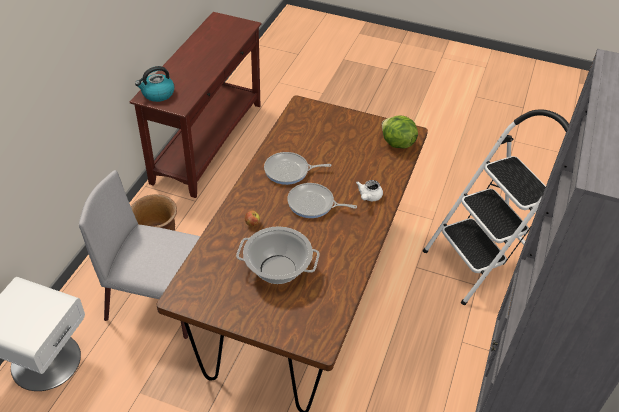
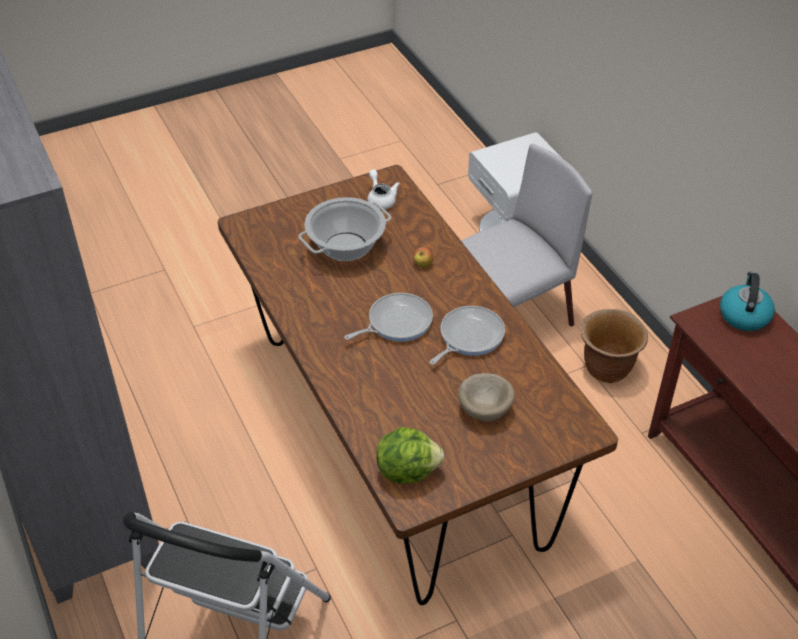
camera: 135 degrees right, 0 degrees up
white teapot [356,180,383,201] -> white teapot moved to [367,169,400,210]
none -> beige bowl [458,373,515,421]

